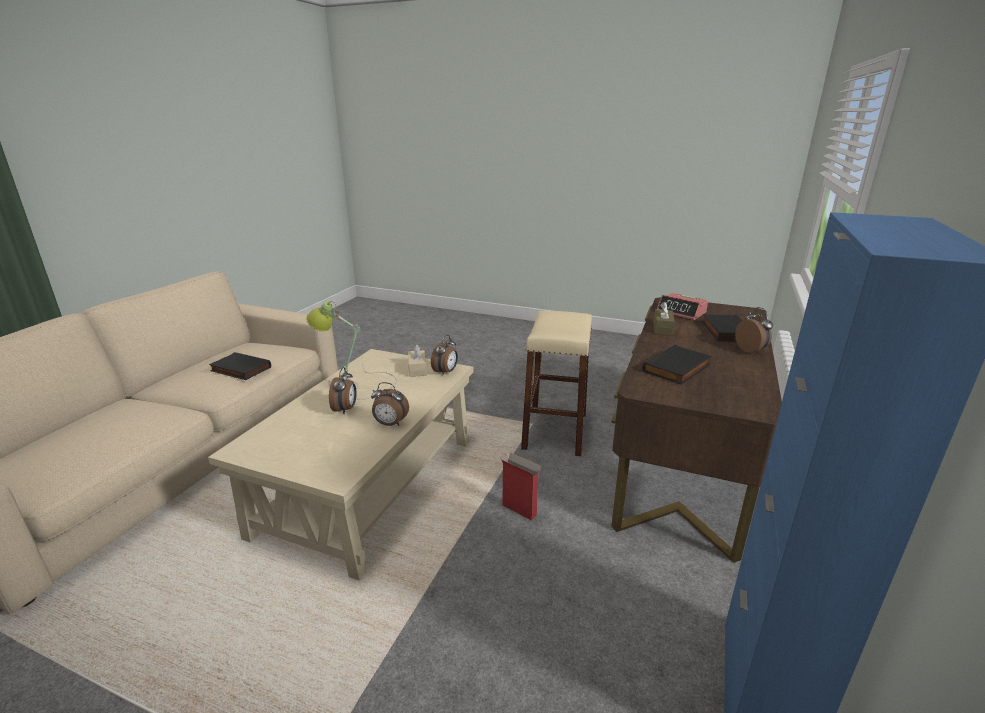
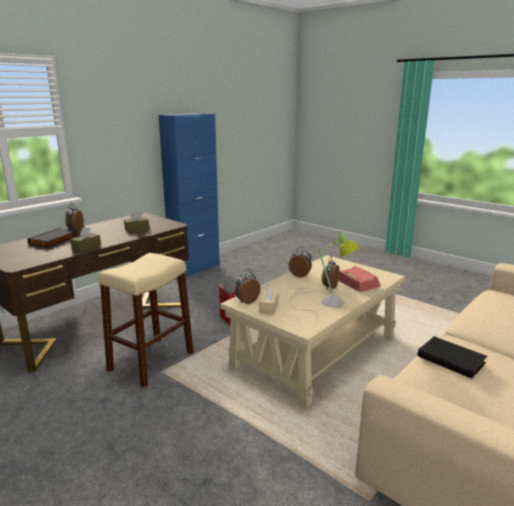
camera: 160 degrees left, 5 degrees down
black book [642,345,712,385] -> brown tissue box [124,211,149,232]
alarm clock [657,293,708,320] -> alarm clock moved to [339,266,381,292]

